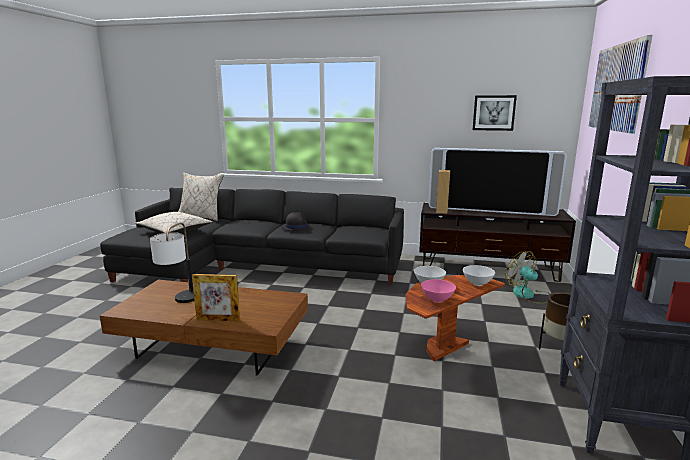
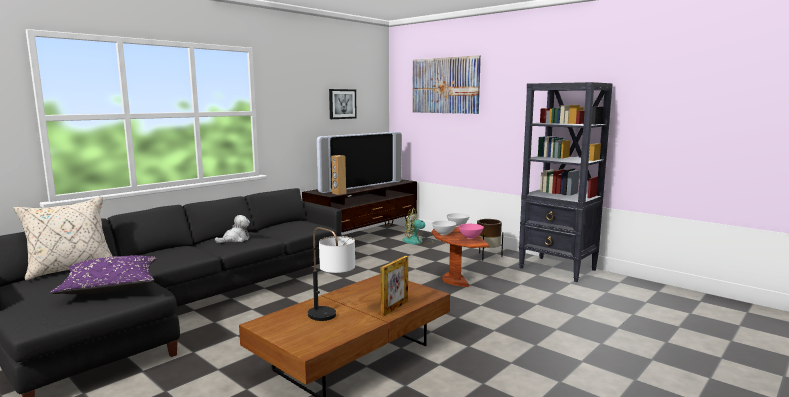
camera: 60 degrees left, 5 degrees down
beige pillow [135,212,212,233] -> purple pillow [50,255,157,294]
black hat [281,212,312,231] -> plush toy [215,215,250,243]

